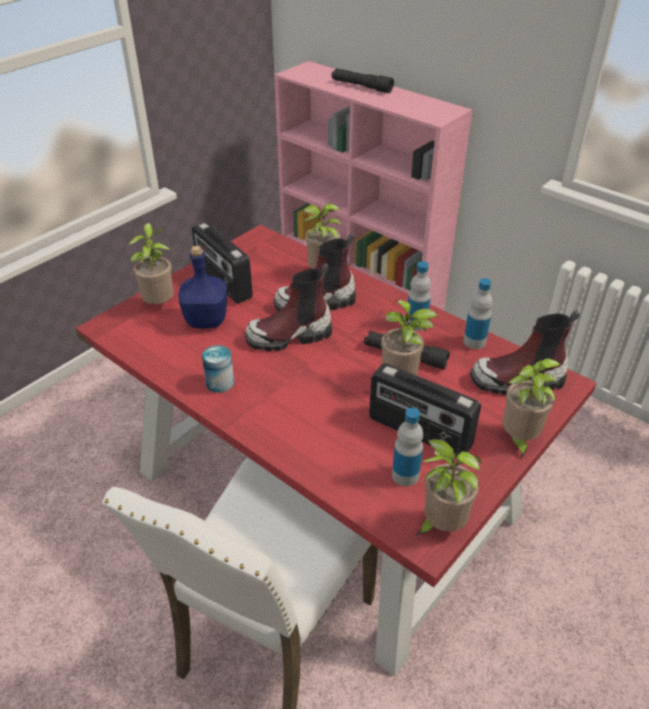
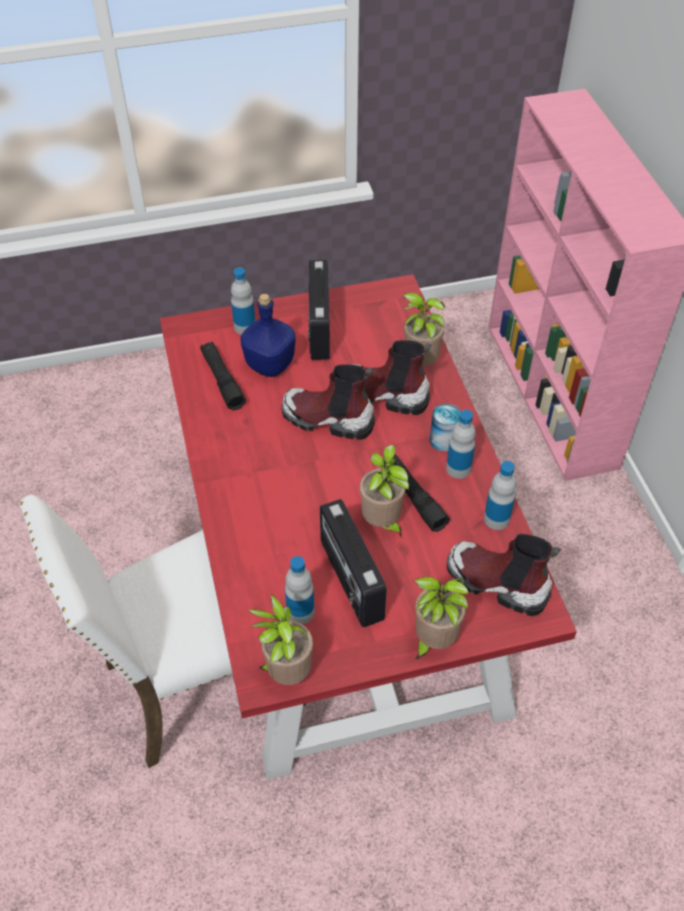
camera: 35 degrees right, 10 degrees up
potted plant [128,223,173,304] -> bottle [231,267,256,335]
can [202,345,234,393] -> can moved to [430,404,461,452]
black flashlight [332,68,394,93] -> black flashlight moved to [200,342,246,410]

